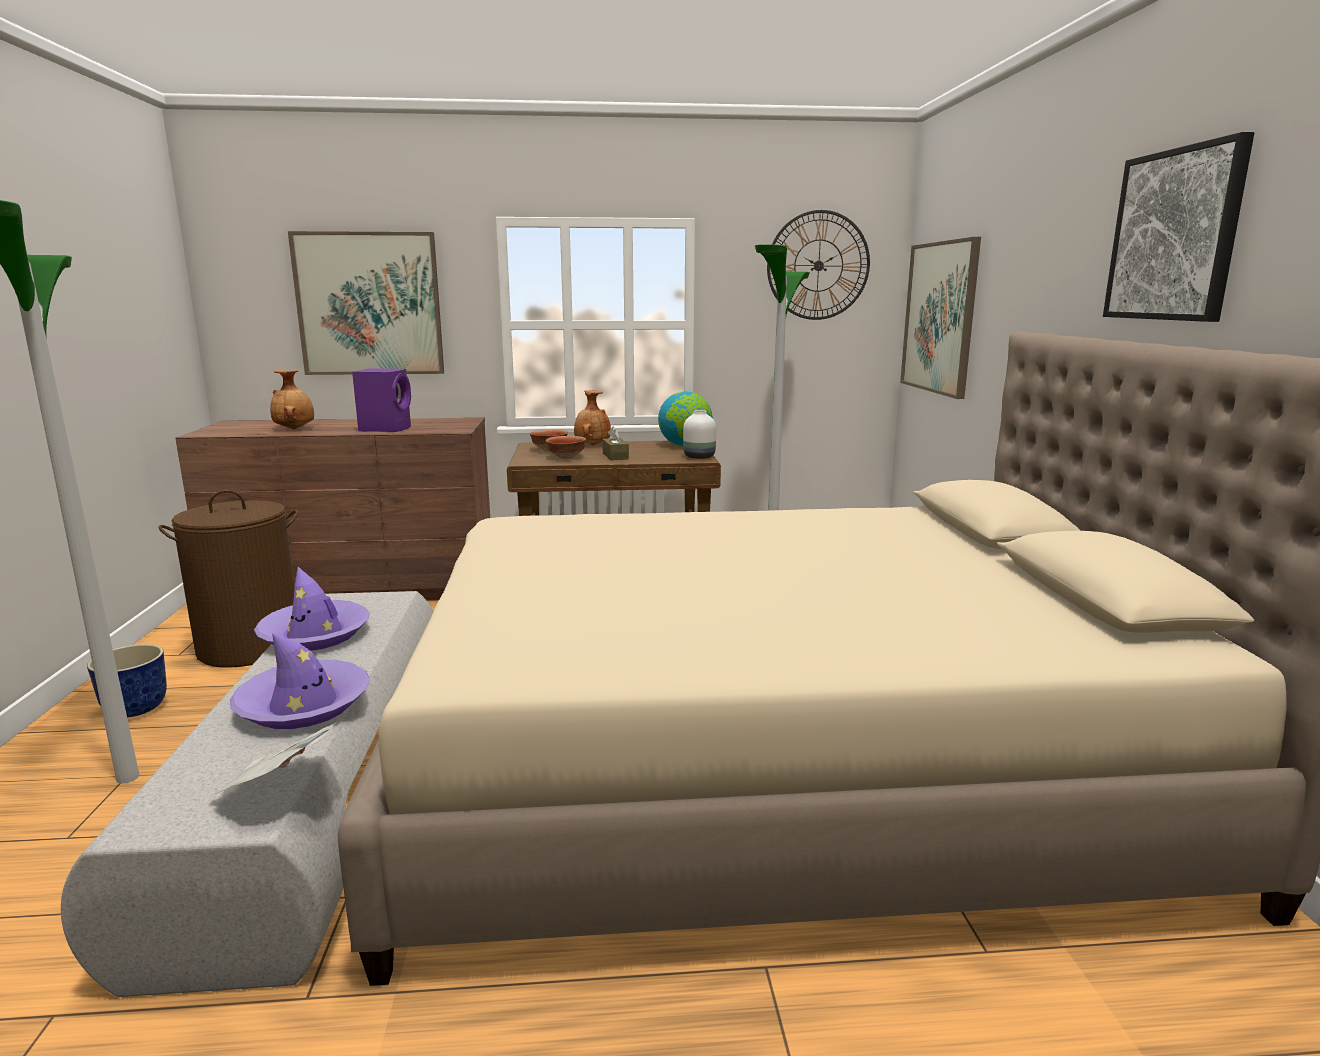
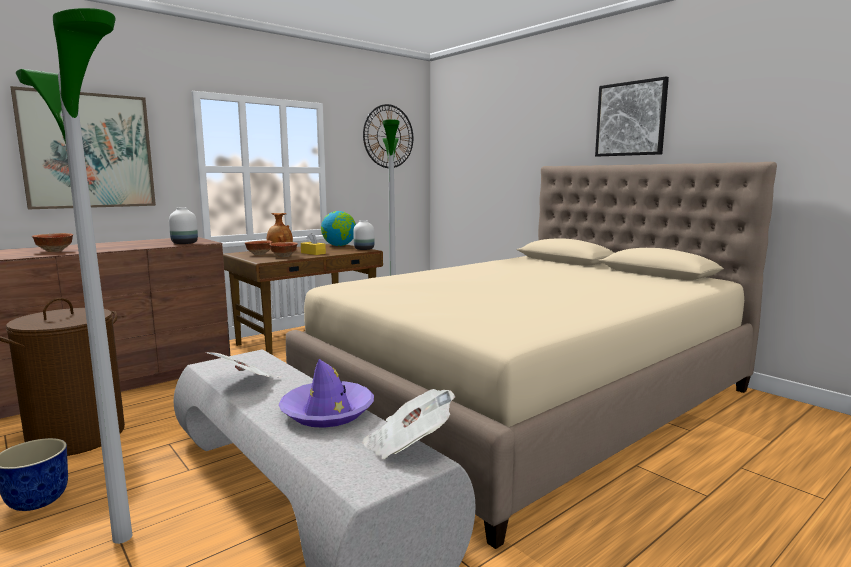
camera: 35 degrees left, 5 degrees down
purple hat [254,567,370,651] -> newspaper [205,352,279,377]
brown vase [270,370,314,429] -> bowl [32,233,73,252]
purple speaker [352,369,411,432] -> none
brown tissue box [603,426,629,460] -> yellow tissue box [301,233,326,255]
picture [900,237,981,399] -> none
none -> white vase [169,207,198,244]

